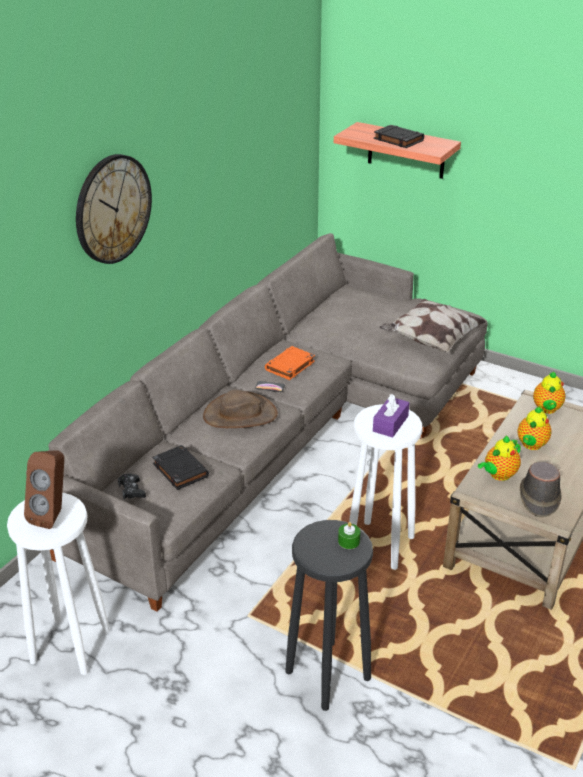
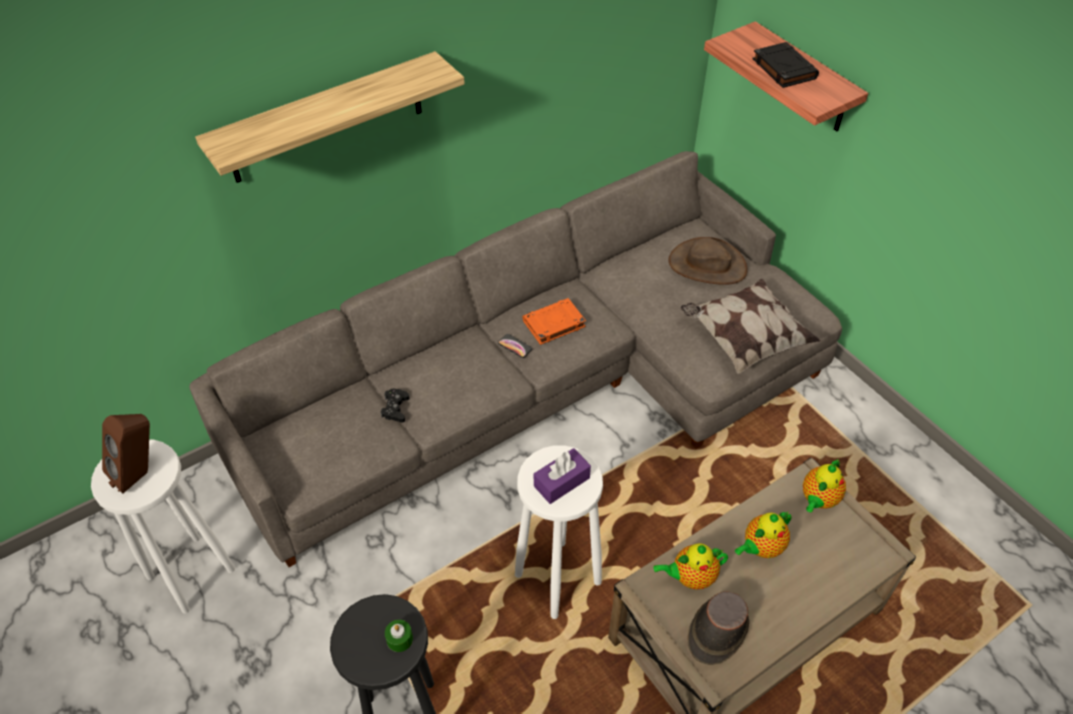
camera: 25 degrees right, 15 degrees up
wall clock [76,154,152,264] -> shelf [195,51,465,183]
black game controller [118,473,146,500] -> black game controller moved to [381,389,410,423]
black book [152,445,209,490] -> none
brown hat [203,390,278,428] -> brown hat moved to [668,237,748,285]

